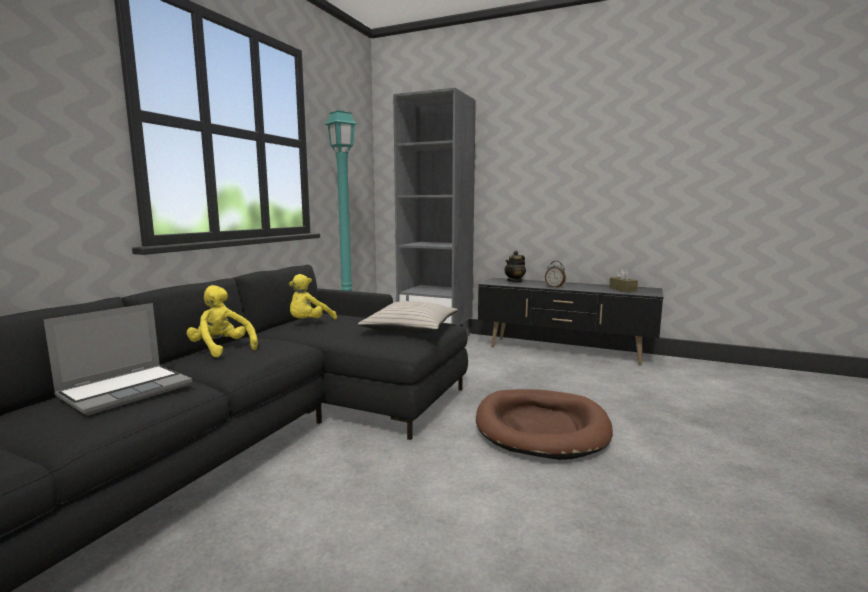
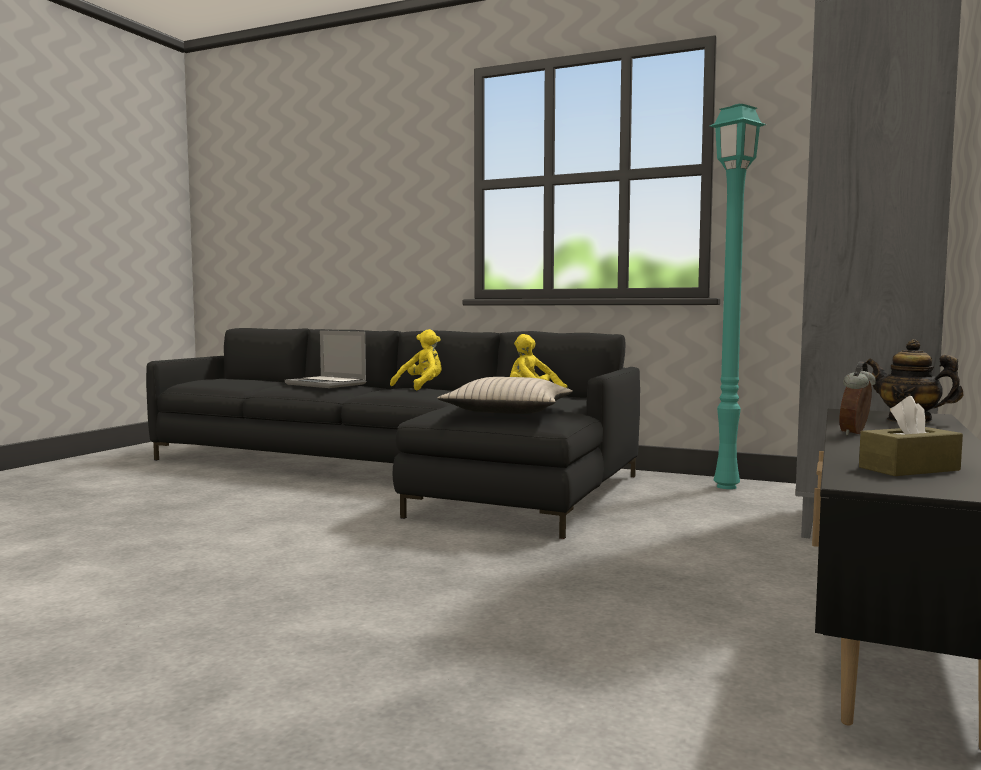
camera: 90 degrees right, 5 degrees down
brown dog bed [476,389,613,460] -> none

